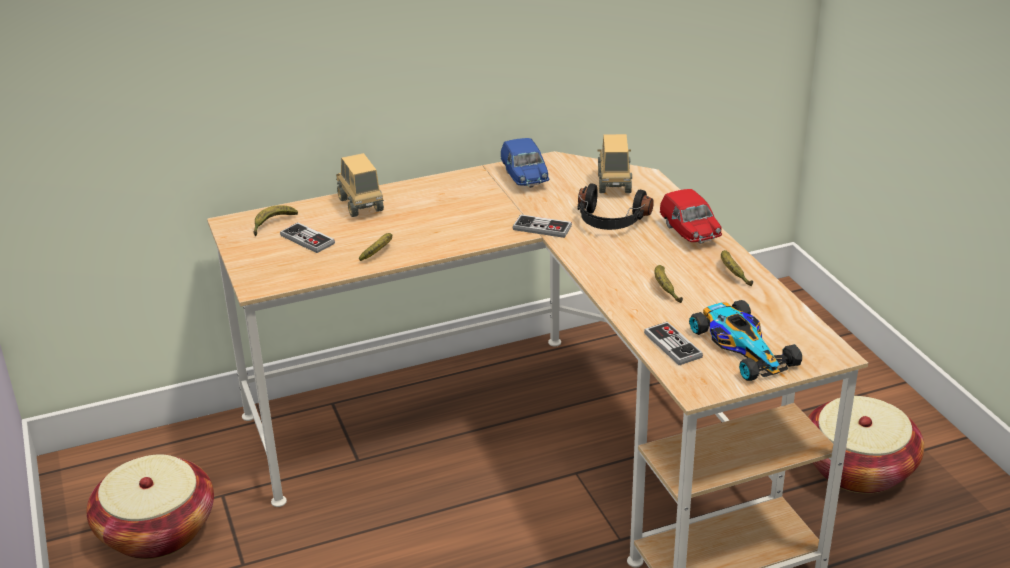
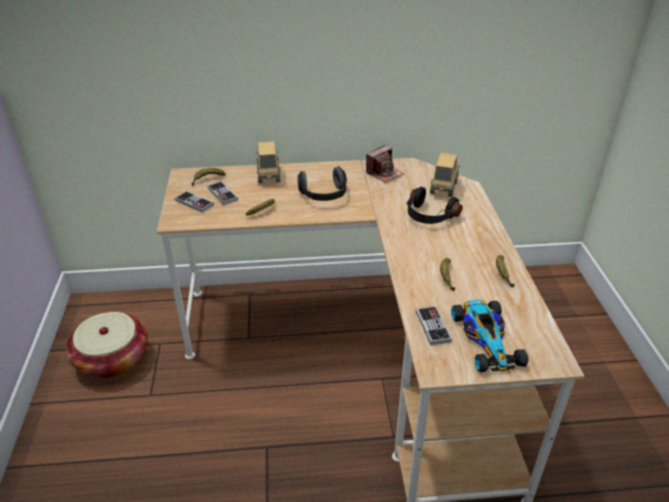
camera: 15 degrees right, 5 degrees up
blue toy car [501,138,549,188] -> camera [366,145,404,183]
game controller [513,214,572,238] -> game controller moved to [175,191,214,212]
red toy car [660,189,722,244] -> none
basket [808,396,924,494] -> none
none -> headphones [297,167,347,201]

